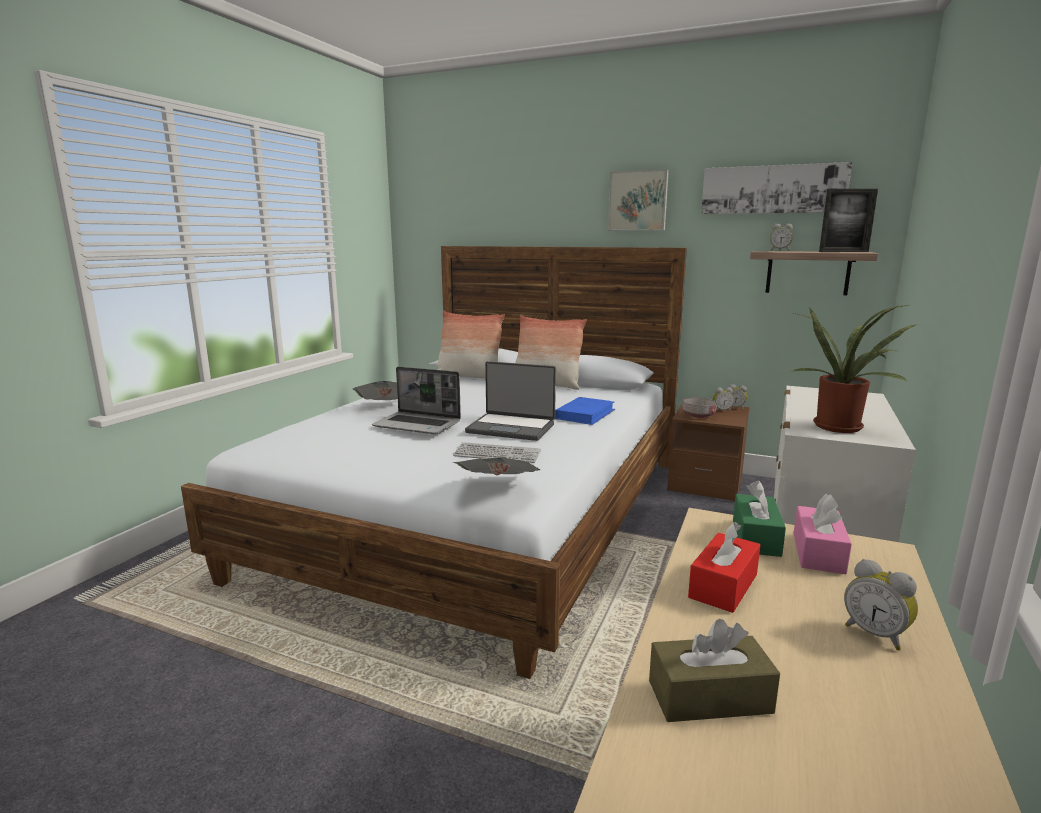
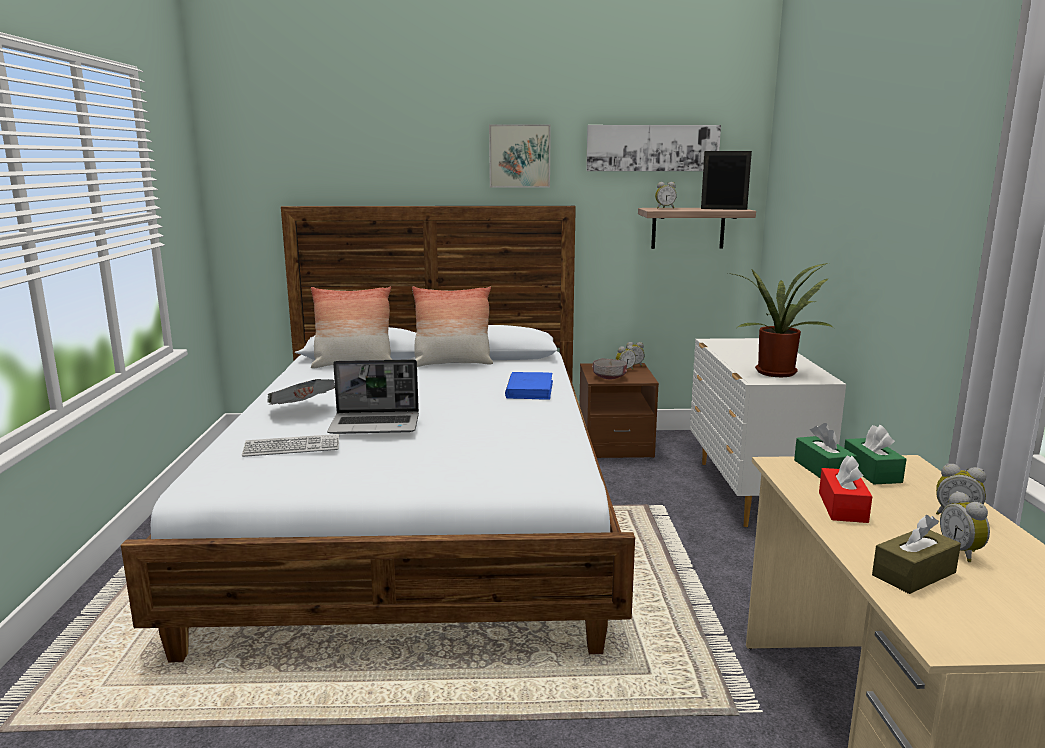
camera: 25 degrees left, 0 degrees up
keyboard [453,442,541,463] -> keyboard moved to [242,434,339,457]
newspaper [453,458,540,475] -> none
laptop [465,361,556,441] -> none
pink tissue box [794,494,852,574] -> green tissue box [844,425,906,484]
picture frame [819,189,878,252] -> picture frame turned 135 degrees counterclockwise [701,151,752,210]
none -> alarm clock [940,491,990,562]

